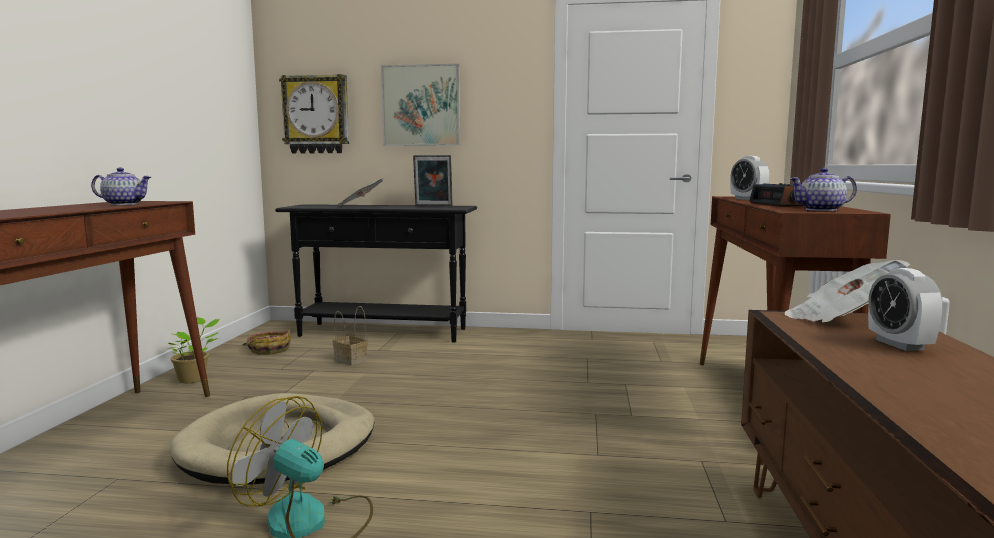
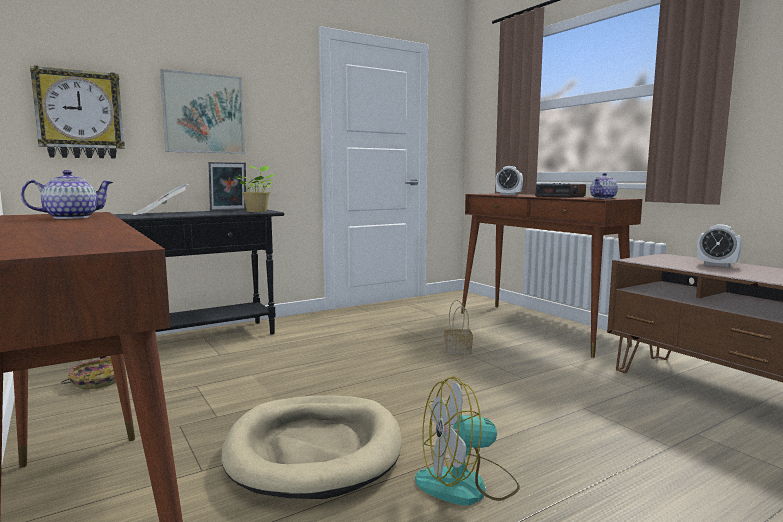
camera: 40 degrees left, 0 degrees up
potted plant [166,317,219,383] -> potted plant moved to [235,165,275,212]
basket [333,306,368,366] -> basket moved to [444,300,473,355]
newspaper [785,260,911,322] -> none

